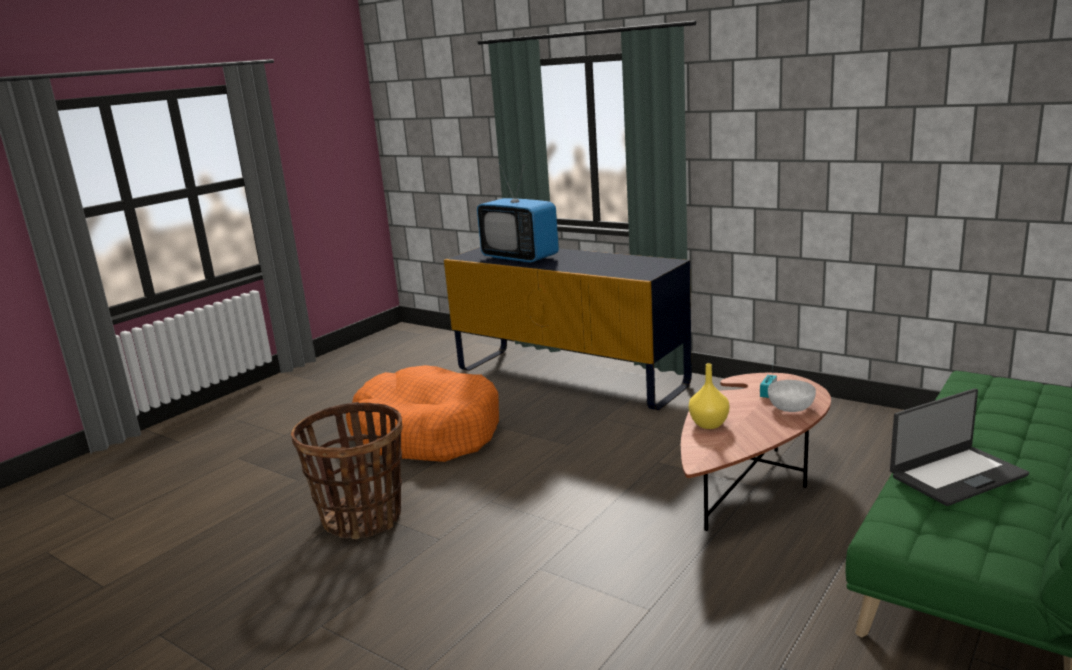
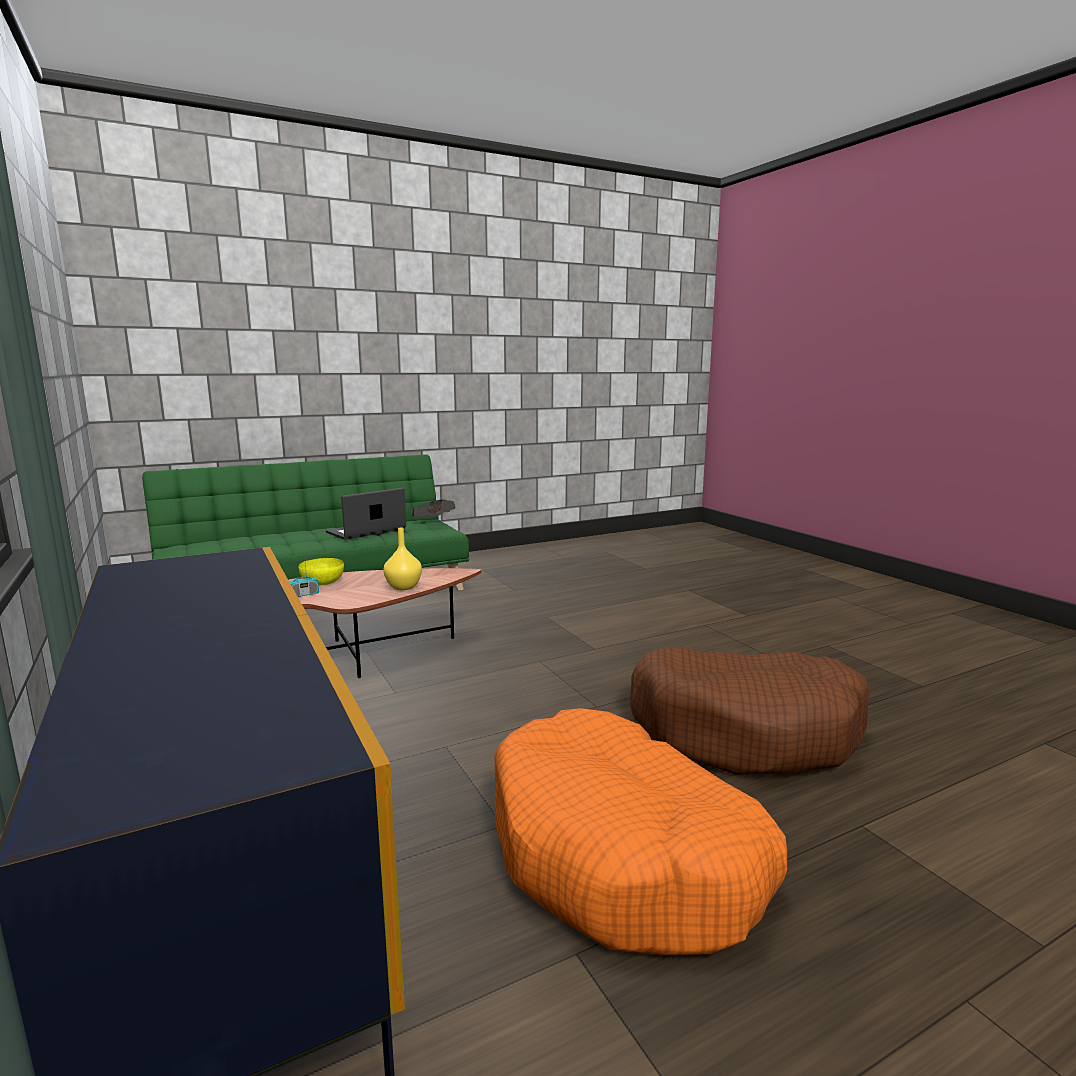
camera: 155 degrees left, 5 degrees down
basket [291,402,402,539] -> brown dog bed [630,647,870,775]
television [477,163,559,263] -> none
white bowl [768,380,816,412] -> yellow bowl [299,558,344,585]
laptop [890,388,1029,506] -> laptop turned 45 degrees counterclockwise [326,488,406,540]
none -> newspaper [411,499,456,518]

